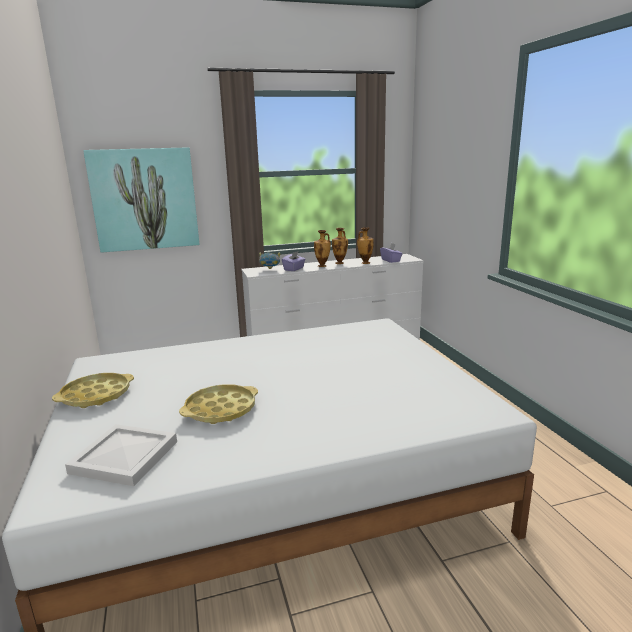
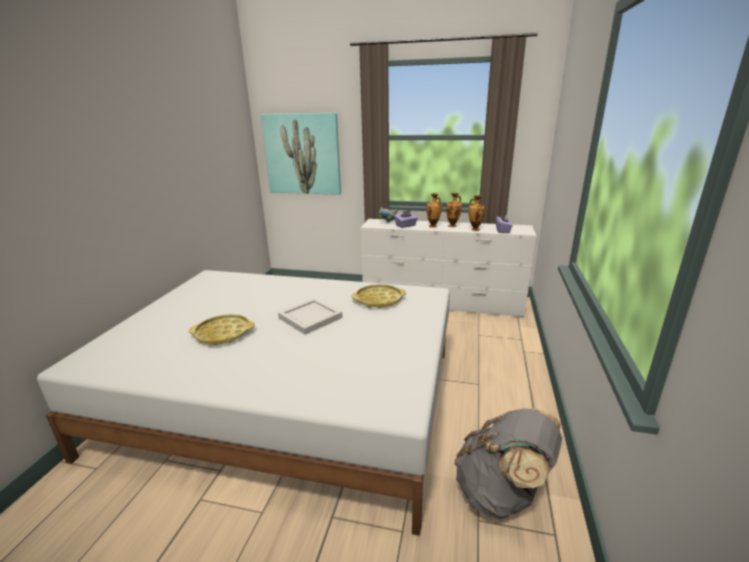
camera: 30 degrees right, 5 degrees up
yellow tray [52,373,134,408] -> yellow tray moved to [351,284,406,308]
white tray [65,424,177,486] -> white tray moved to [278,298,343,335]
none -> grey backpack [454,408,562,520]

